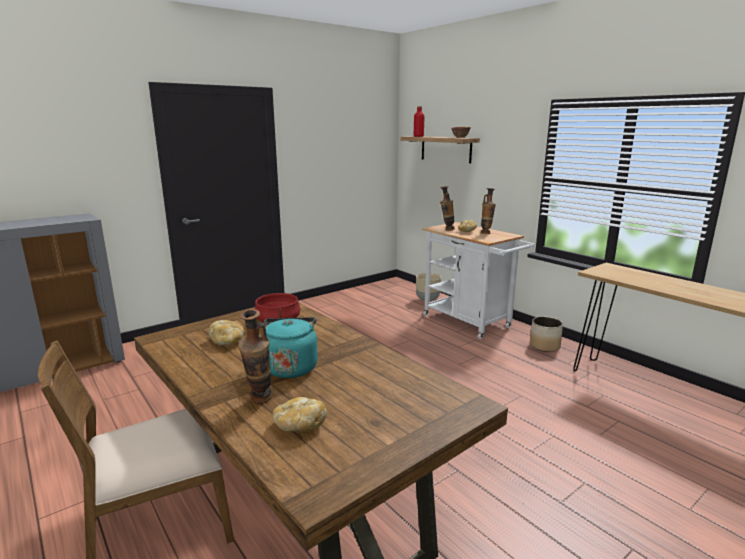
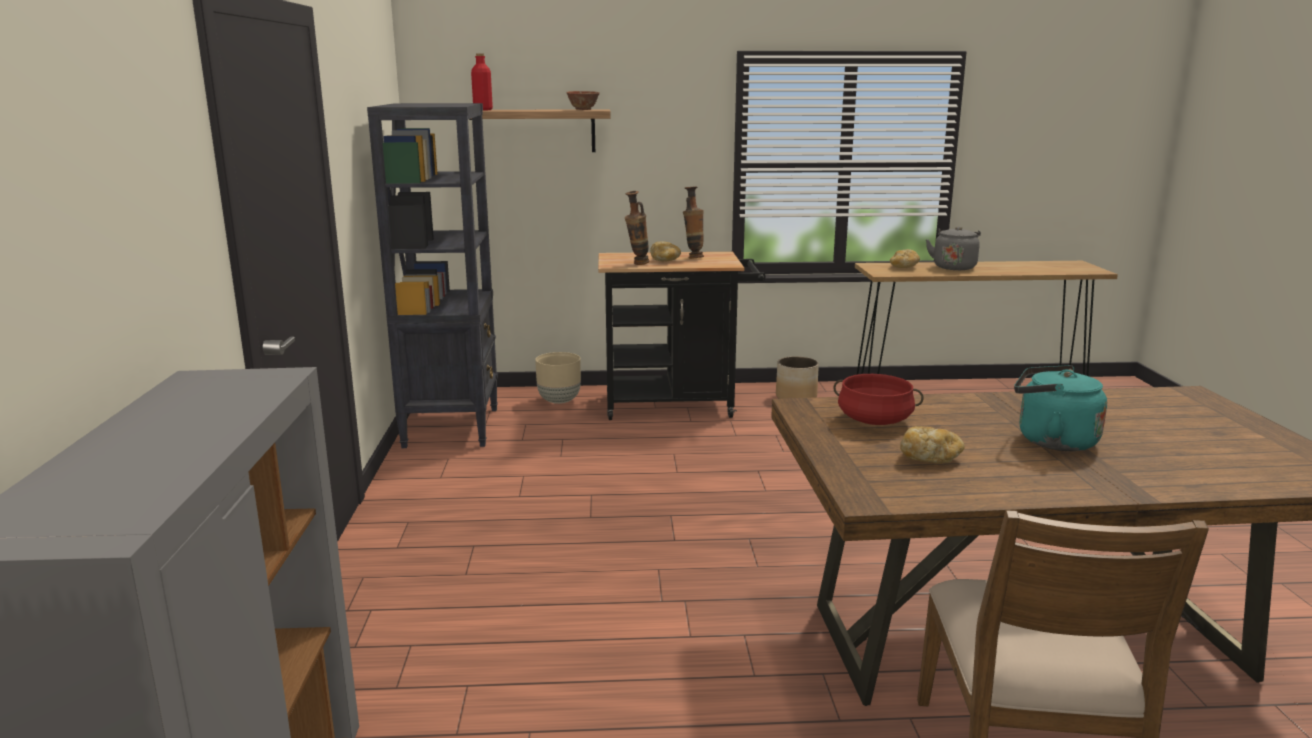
camera: 55 degrees left, 0 degrees up
vase [238,309,272,404] -> none
bread [273,397,327,432] -> bread moved to [890,249,920,268]
white cart [422,222,534,339] -> black cart [598,252,766,420]
none -> black bookcase [367,103,498,448]
none -> grey kettle [926,227,981,270]

